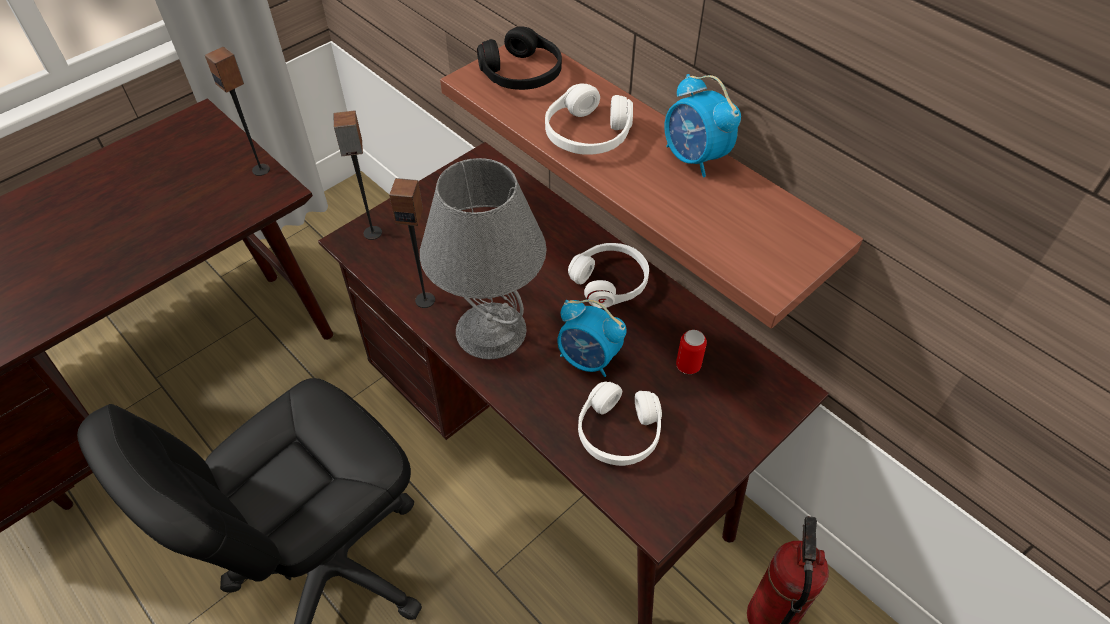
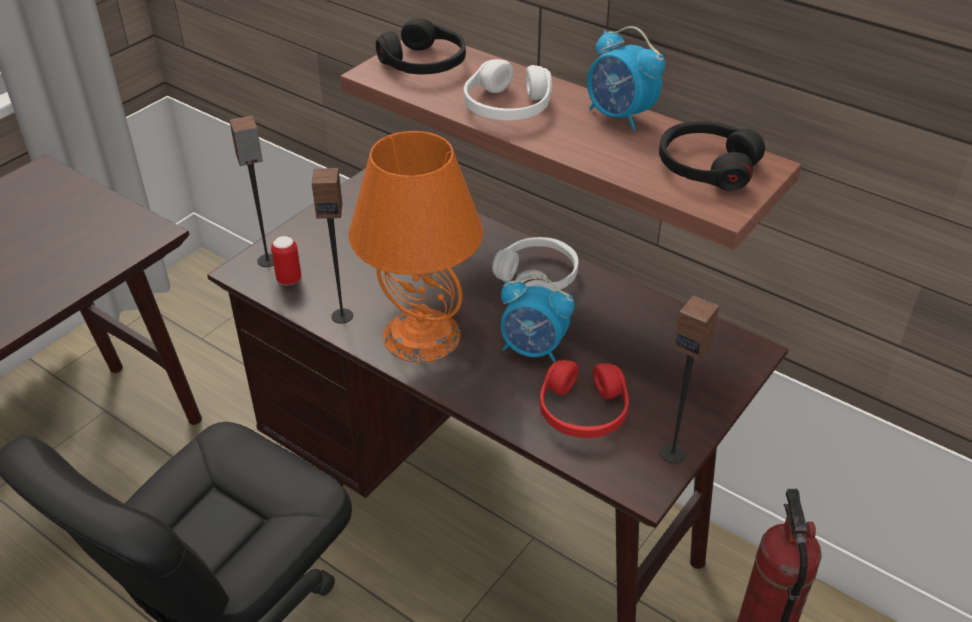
camera: 10 degrees left, 10 degrees down
speaker [205,47,270,176] -> speaker moved to [660,295,719,464]
grey table lamp [420,158,547,359] -> orange table lamp [349,131,483,363]
white headphones [578,381,662,466] -> red headphones [540,360,629,438]
can [676,330,707,374] -> can moved to [271,236,301,285]
none -> black headphones [659,121,765,191]

